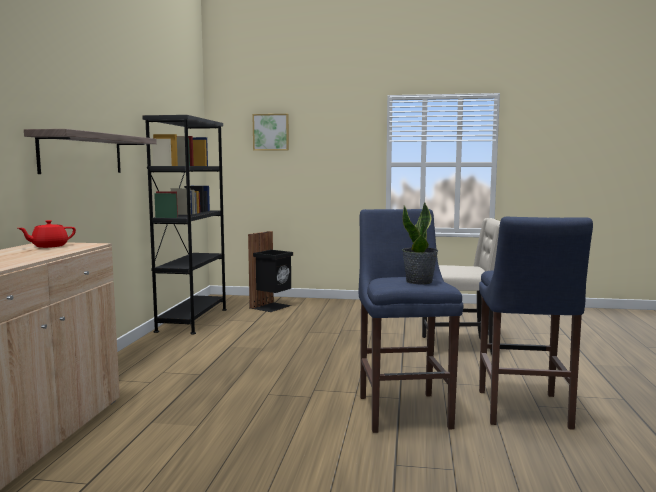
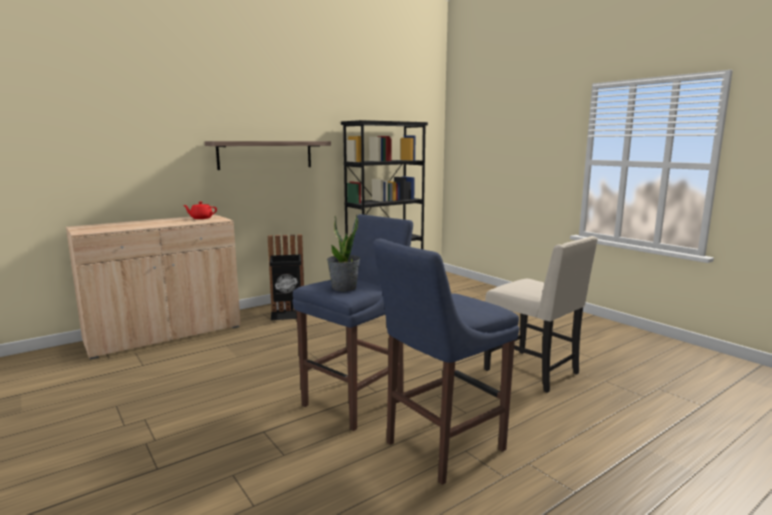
camera: 45 degrees right, 5 degrees up
black trash can [248,231,293,312] -> black trash can moved to [268,234,304,320]
picture [252,114,289,151] -> none

